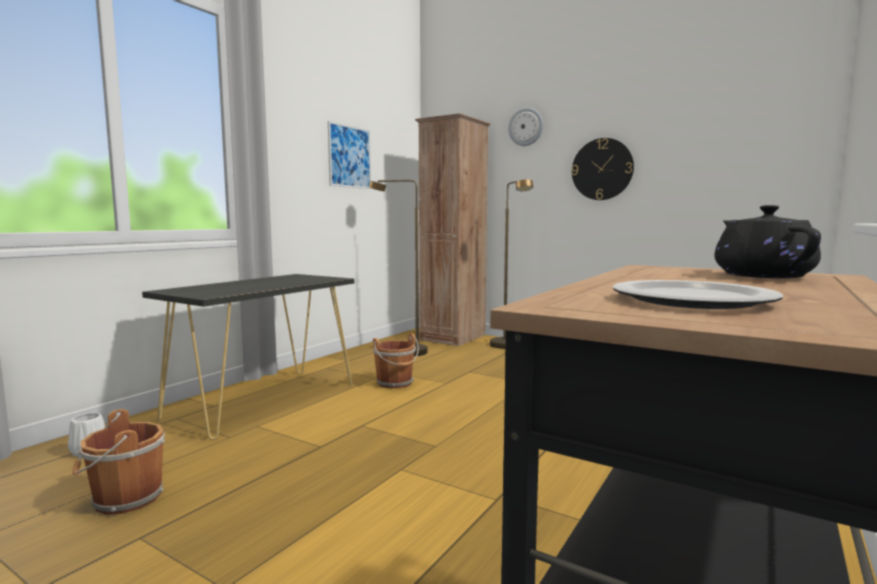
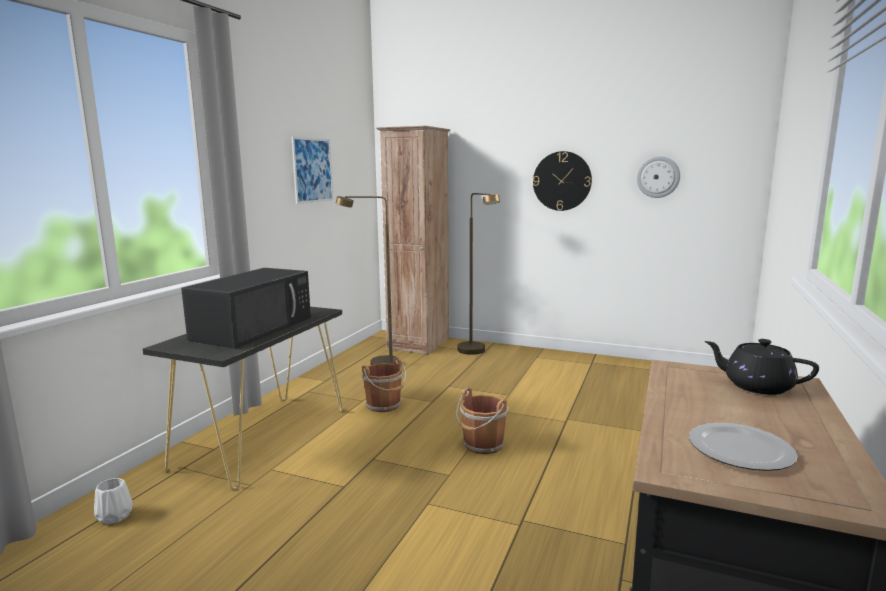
camera: 10 degrees left, 5 degrees up
brown bucket [73,409,165,515] -> brown bucket moved to [456,388,508,454]
wall clock [508,107,543,146] -> wall clock moved to [636,156,680,198]
black teapot [715,205,821,278] -> black teapot turned 45 degrees counterclockwise [705,339,819,395]
none -> black microwave [181,268,311,349]

